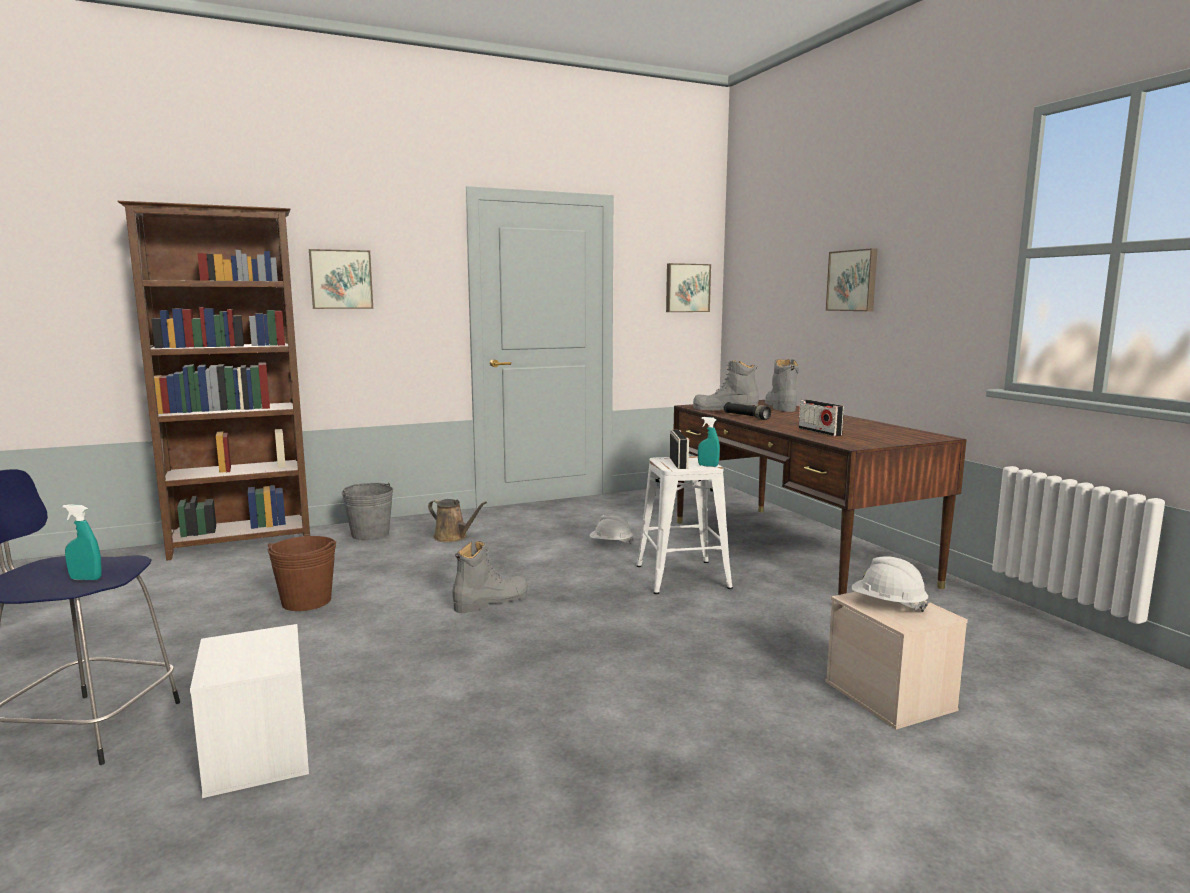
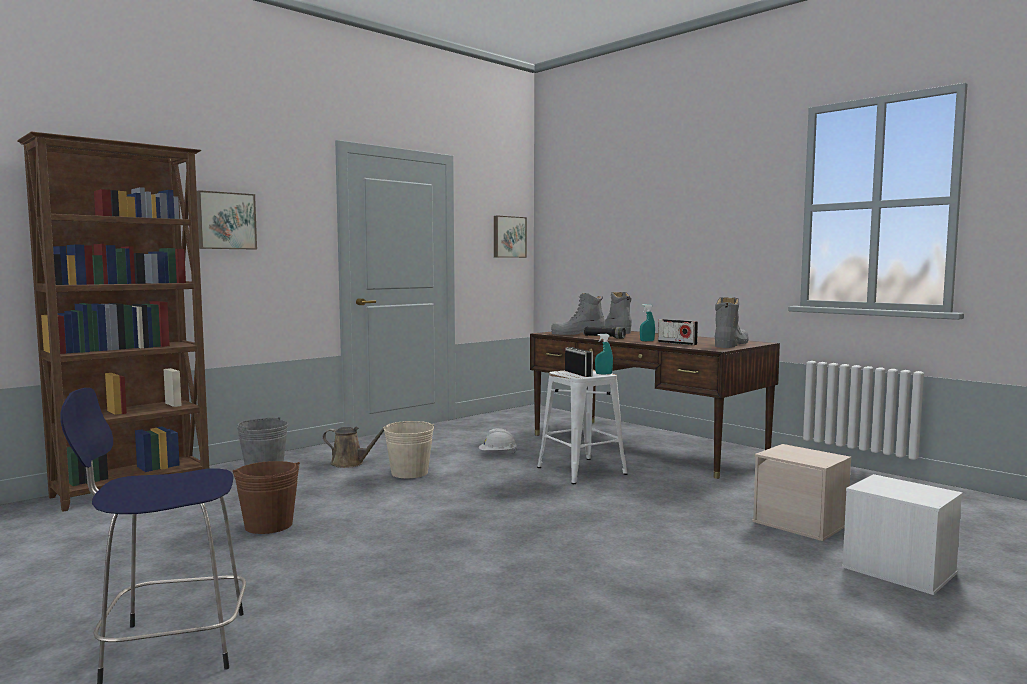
camera: 20 degrees left, 5 degrees down
turquoise spray bottle [63,504,102,580] -> turquoise spray bottle moved to [640,304,655,341]
white storage box [190,624,309,798] -> white storage box moved to [842,474,963,595]
grey boot [452,541,528,613] -> grey boot moved to [714,297,749,348]
picture [826,248,878,311] -> none
white hard hat [851,556,929,612] -> none
none -> beige bucket [383,421,434,478]

